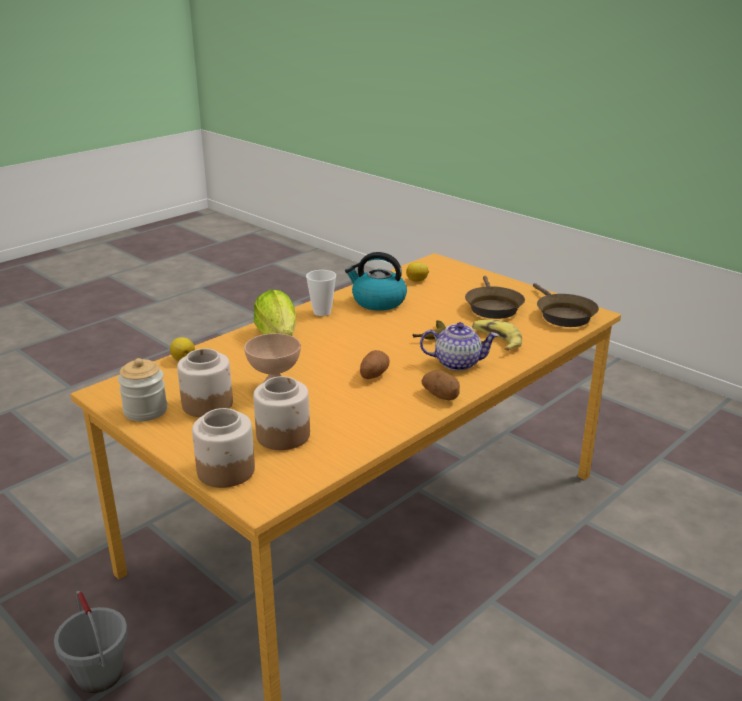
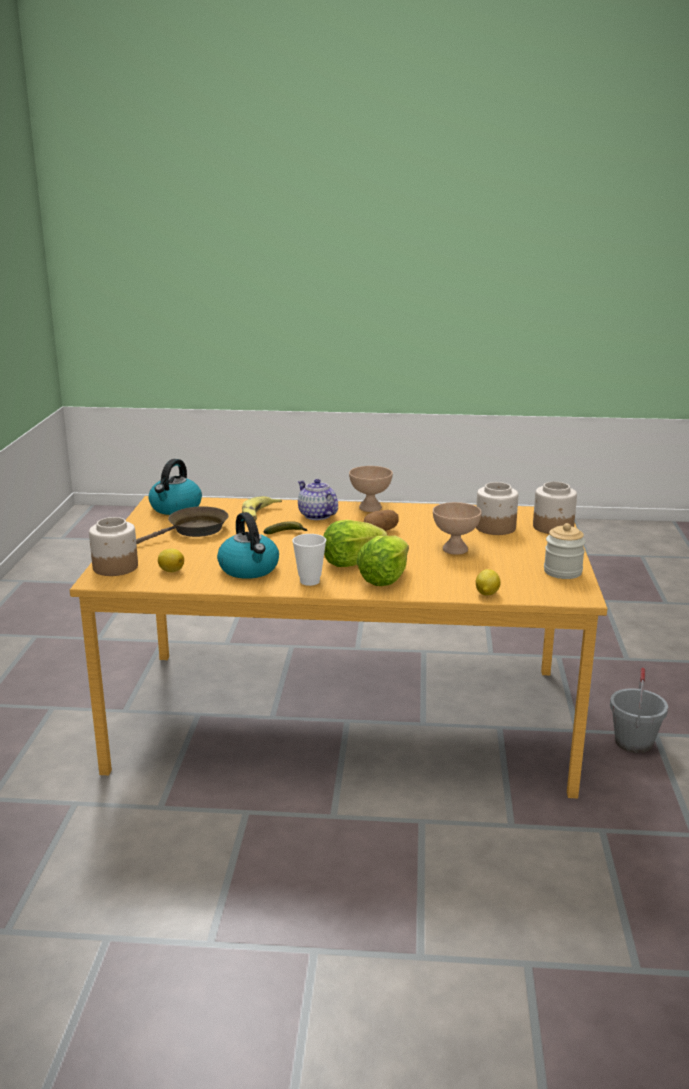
camera: 130 degrees left, 5 degrees down
jar [177,349,233,417] -> jar moved to [89,517,138,576]
potato [421,370,460,400] -> beige bowl [349,466,393,512]
brown frying pan [533,283,599,327] -> kettle [148,459,202,515]
none -> lettuce [324,520,388,567]

